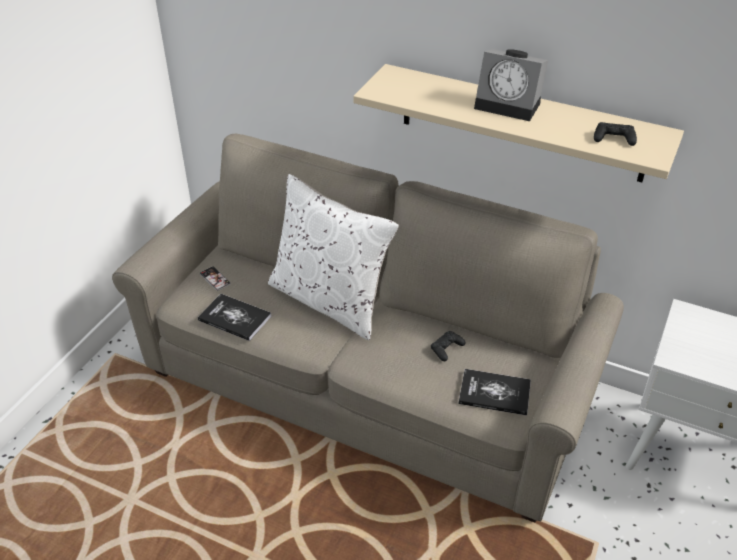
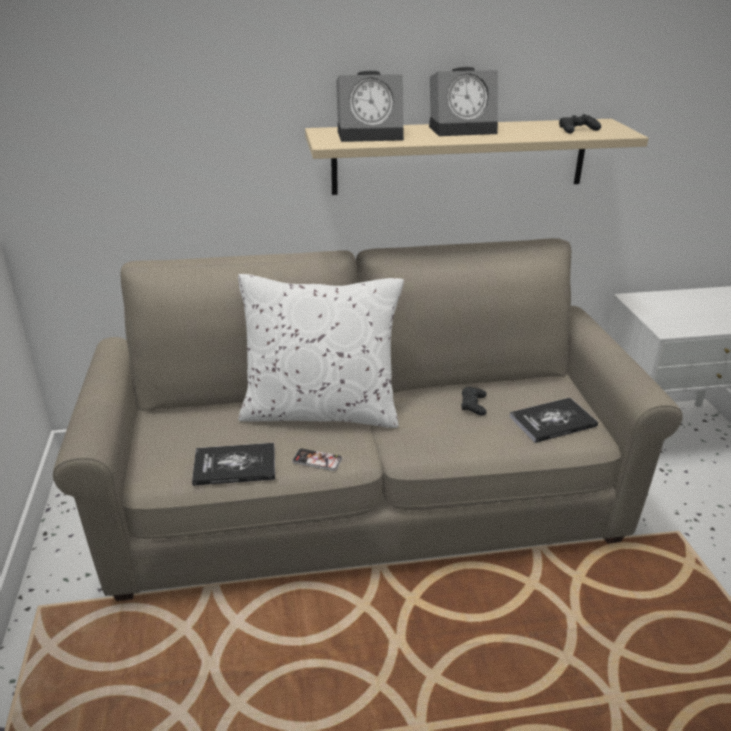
camera: 35 degrees left, 10 degrees down
phone [200,267,231,291] -> phone moved to [292,449,342,471]
none -> alarm clock [336,71,404,142]

